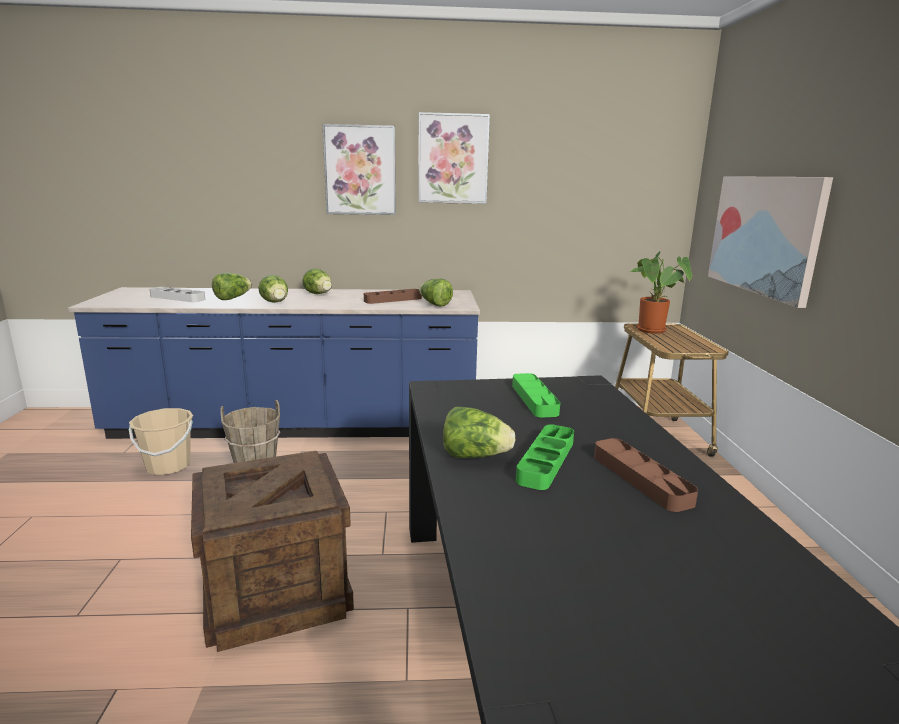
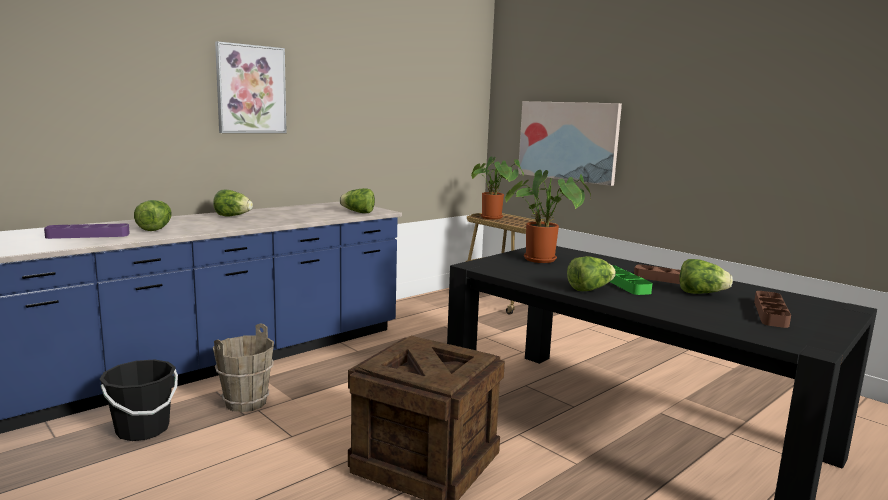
camera: 40 degrees left, 5 degrees down
beige bucket [129,408,193,475] -> black bucket [100,360,178,441]
grey tray [150,287,205,302] -> purple tray [44,224,130,239]
lettuce [258,275,288,303] -> lettuce moved to [680,259,733,294]
brown tray [364,289,422,304] -> brown tray moved to [754,291,791,328]
picture [418,112,490,204] -> none
green tray [512,373,560,417] -> potted plant [505,170,591,263]

